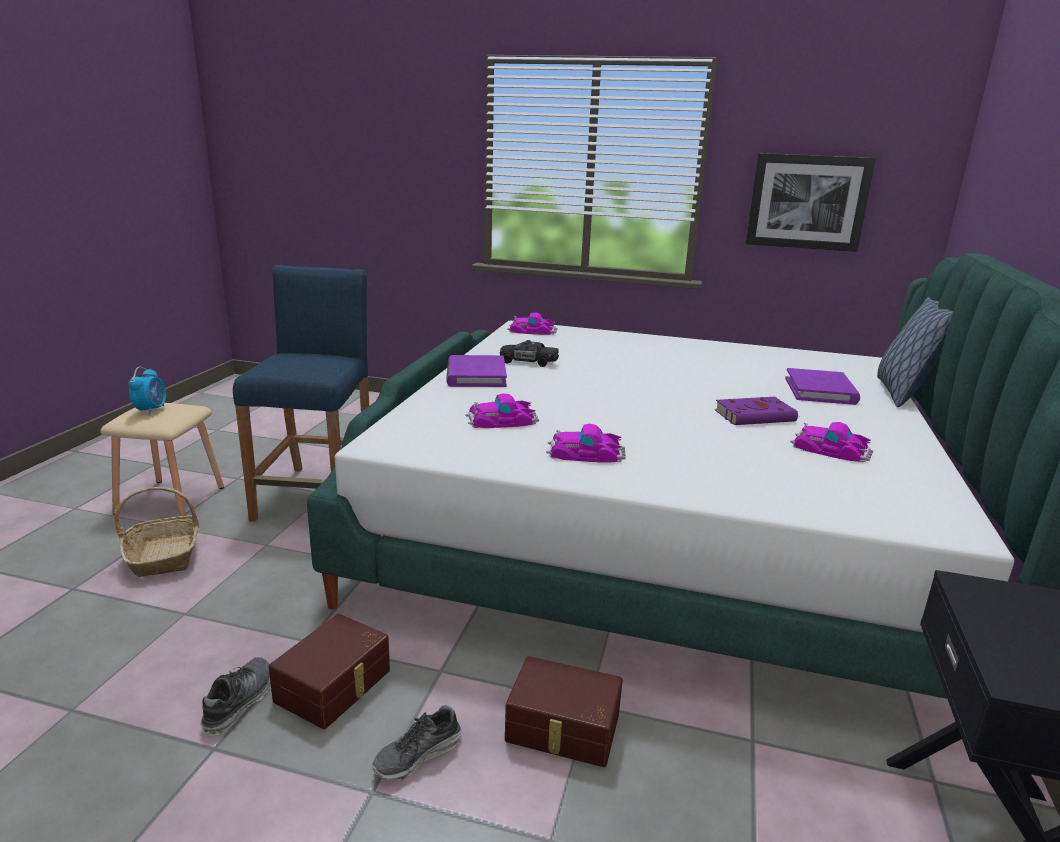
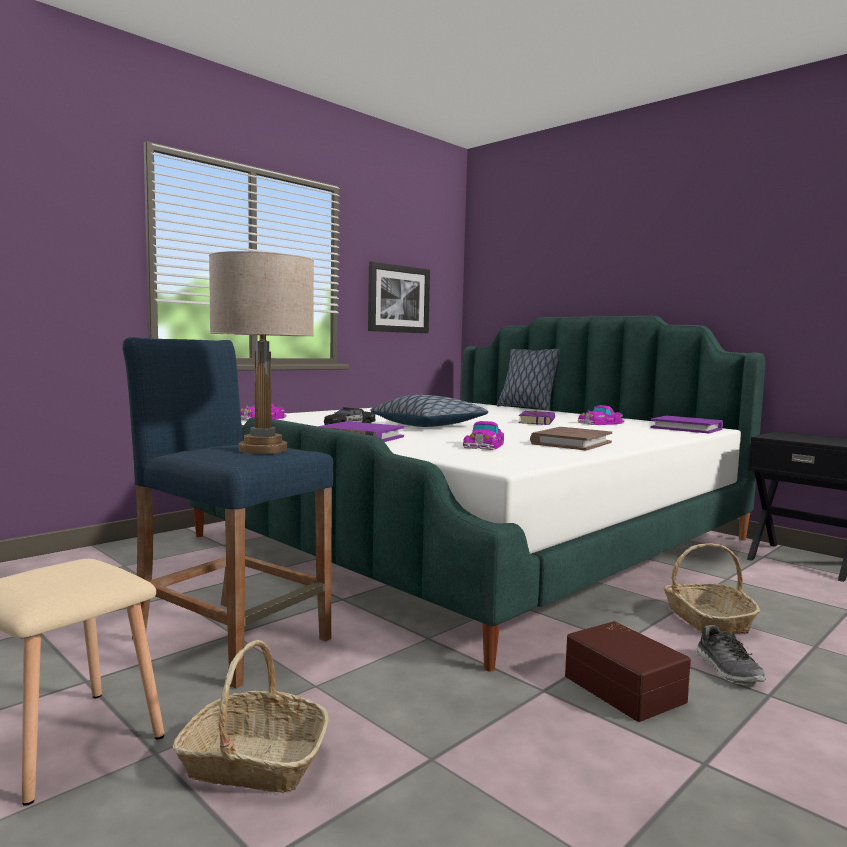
camera: 60 degrees left, 15 degrees down
alarm clock [129,367,166,416] -> none
shoe [200,657,270,736] -> none
brown storage box [505,656,623,767] -> basket [663,543,760,634]
toy car [546,424,626,463] -> brown book [530,427,612,451]
purple book [785,368,860,405] -> purple book moved to [650,416,723,434]
none -> beige table lamp [209,251,314,454]
none -> pillow [370,395,488,427]

